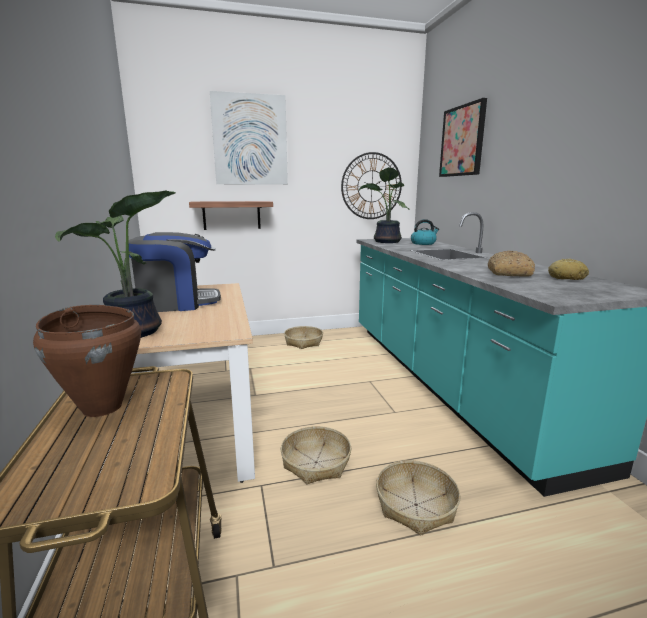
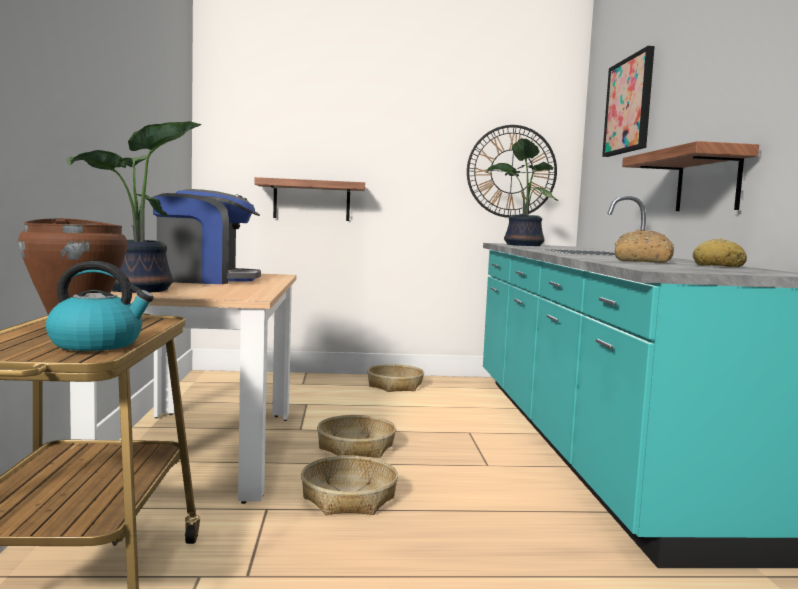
camera: 10 degrees right, 10 degrees down
picture [210,91,288,185] -> none
basket [376,460,461,535] -> basket moved to [317,415,396,458]
kettle [411,219,439,245] -> kettle moved to [46,261,154,351]
none -> shelf [622,141,759,211]

